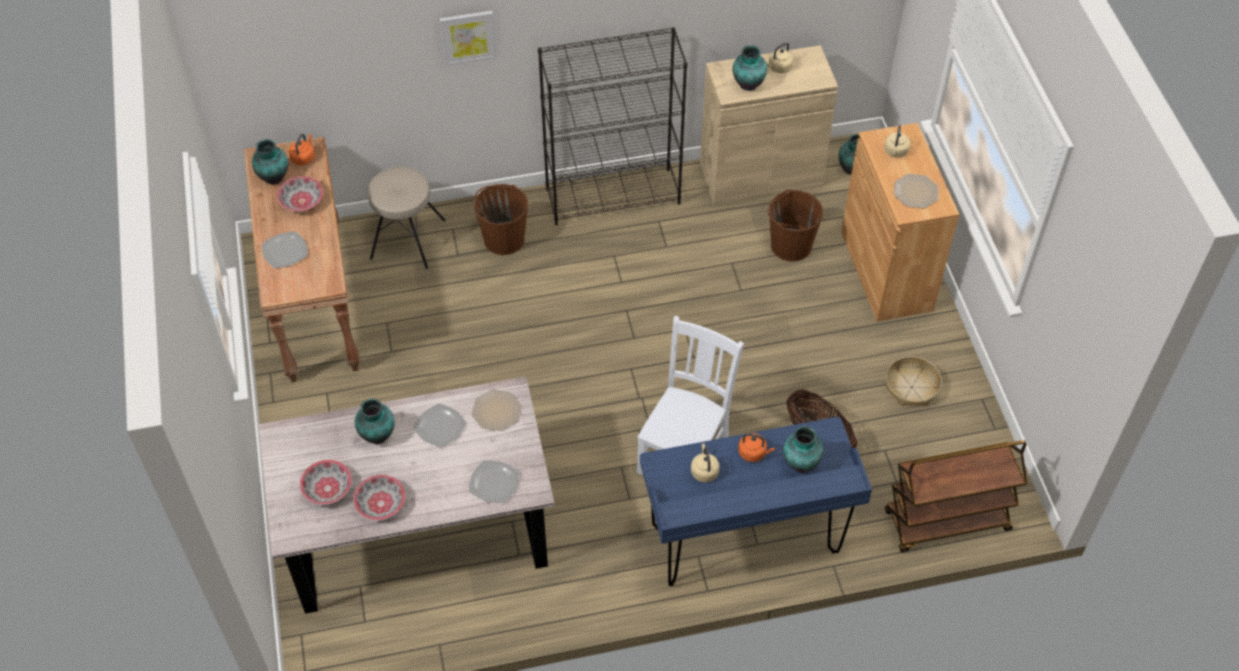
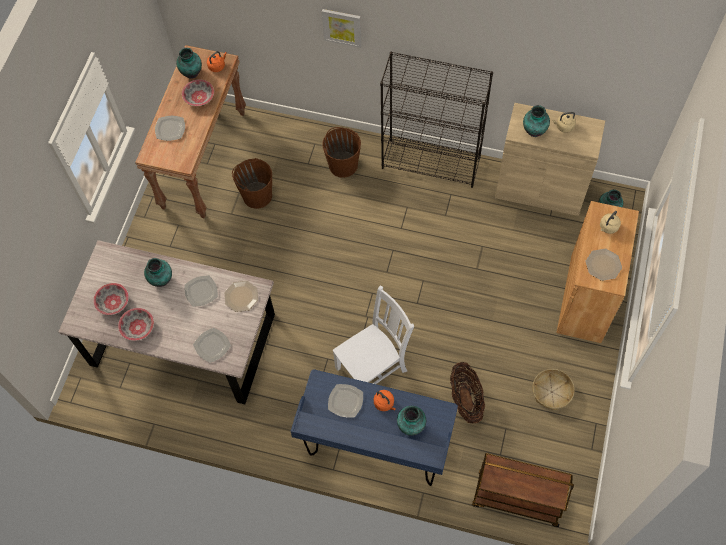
camera: 30 degrees right, 10 degrees up
beige stool [368,167,445,269] -> none
beige kettle [691,443,719,482] -> plate [328,384,363,418]
brown bucket [768,189,823,262] -> brown bucket moved to [232,158,272,209]

